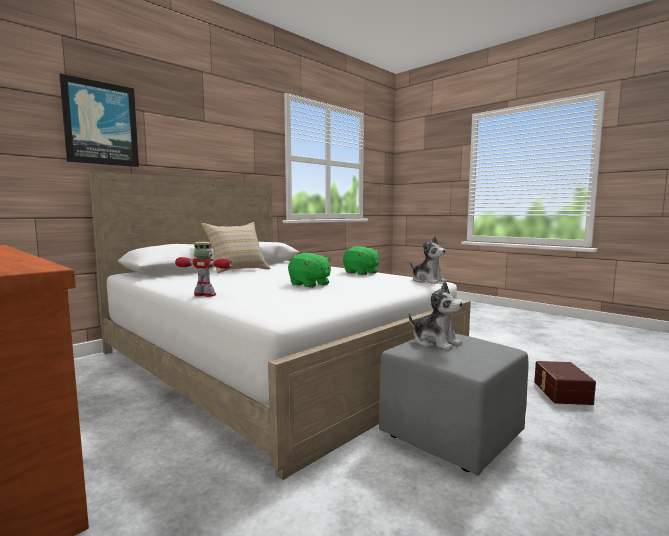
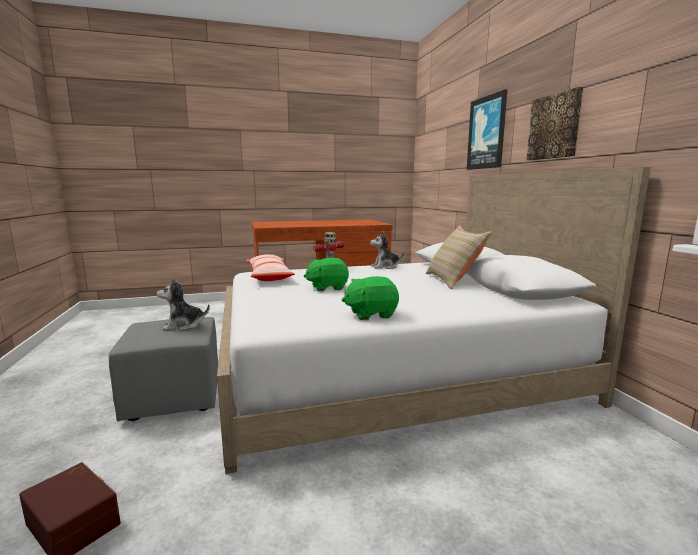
camera: 120 degrees right, 5 degrees up
plush toy [410,236,447,284] -> plush toy moved to [370,231,404,269]
none -> pillow [247,254,295,281]
none -> picture [526,87,584,160]

